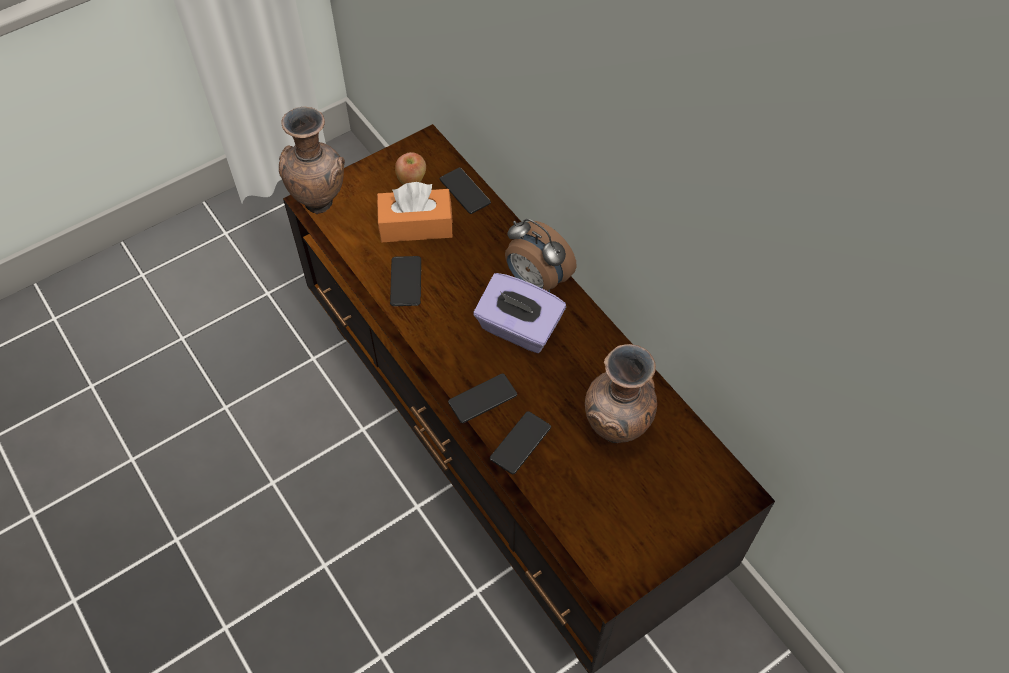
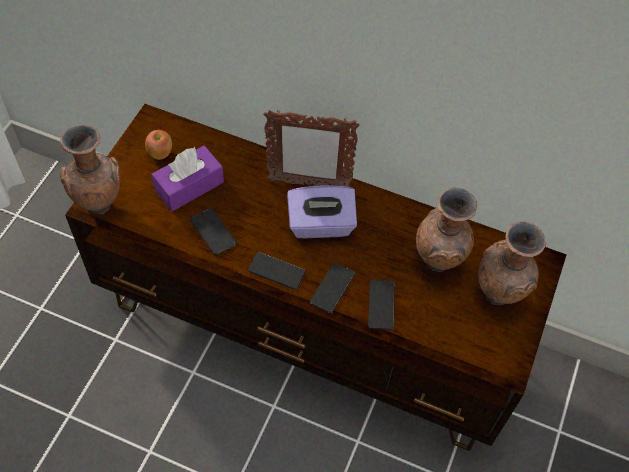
camera: 35 degrees left, 0 degrees up
orange tissue box [377,182,453,242] -> purple tissue box [151,146,224,211]
phone [440,168,491,214] -> phone moved to [248,252,306,290]
alarm clock [505,219,577,292] -> picture frame [263,110,360,188]
none -> brown vase [478,221,546,305]

